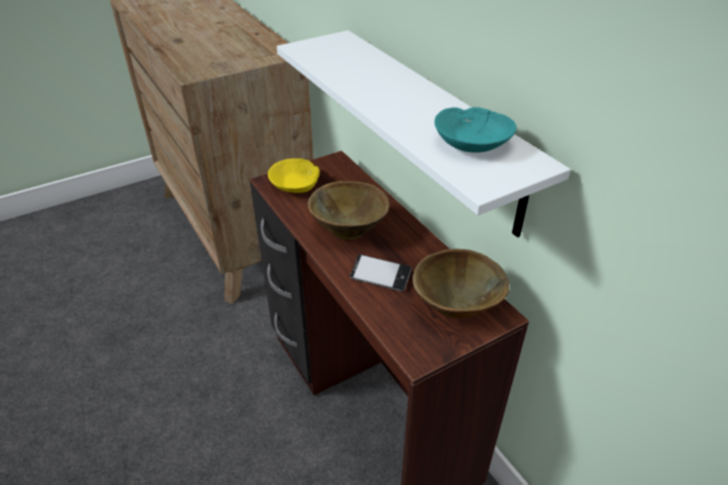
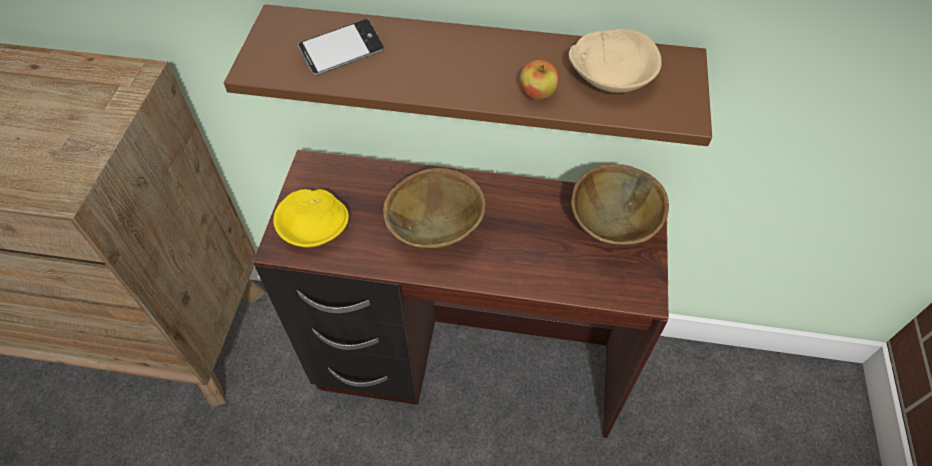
camera: 50 degrees left, 15 degrees up
white shelf [277,30,571,238] -> brown shelf [224,4,712,146]
phone [350,254,412,291] -> phone moved to [298,19,384,75]
turquoise bowl [434,107,517,153] -> beige bowl [569,29,662,93]
none -> apple [520,60,559,100]

